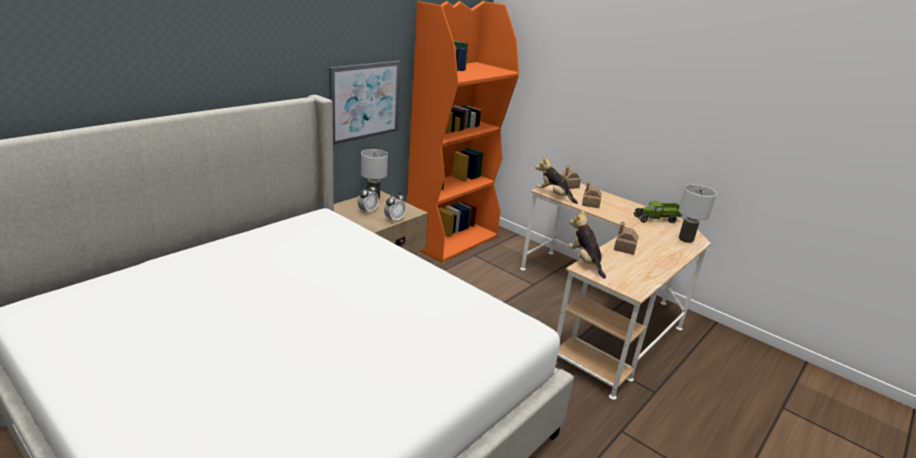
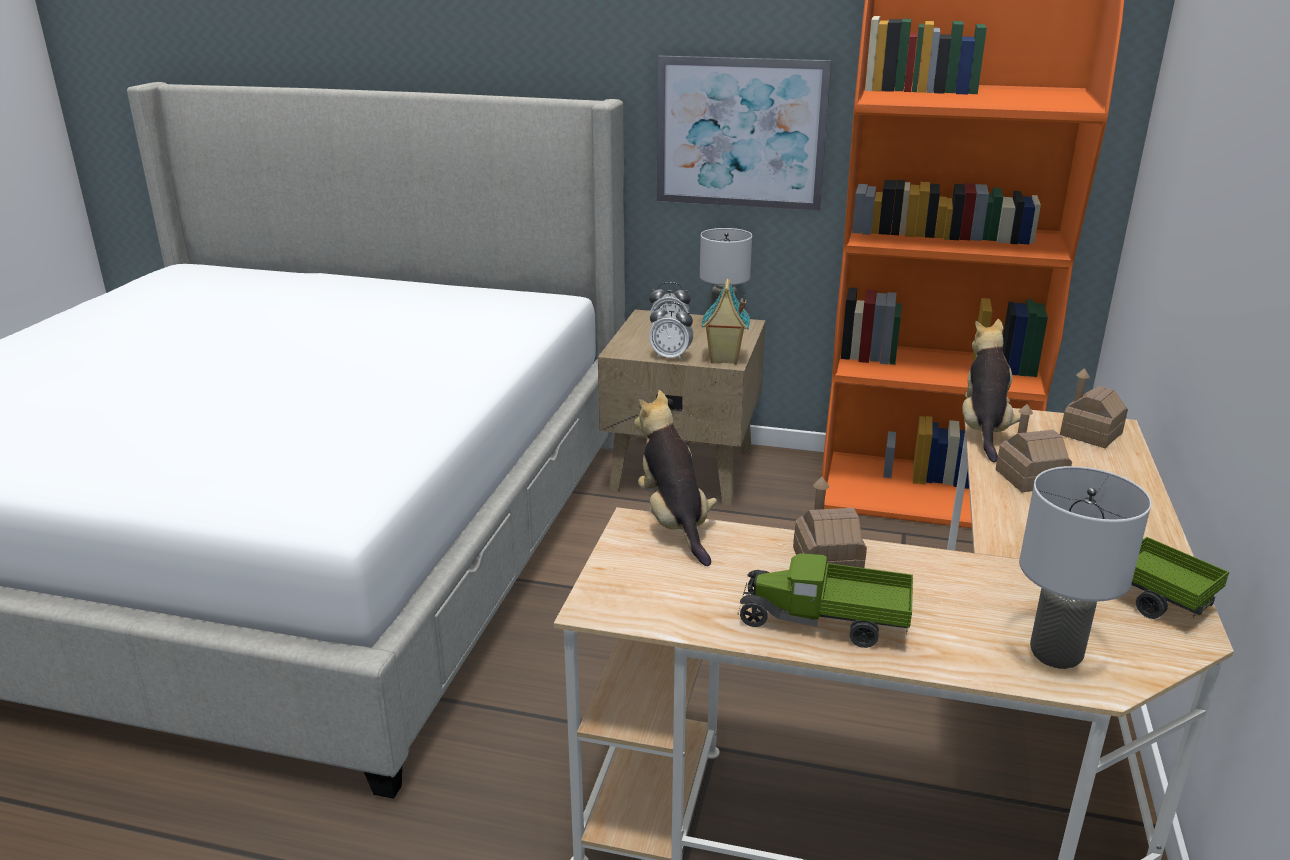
camera: 65 degrees right, 0 degrees up
plush toy [568,210,606,279] -> plush toy turned 60 degrees counterclockwise [634,390,717,566]
none -> toy house [702,279,750,365]
none -> toy truck [738,553,913,648]

